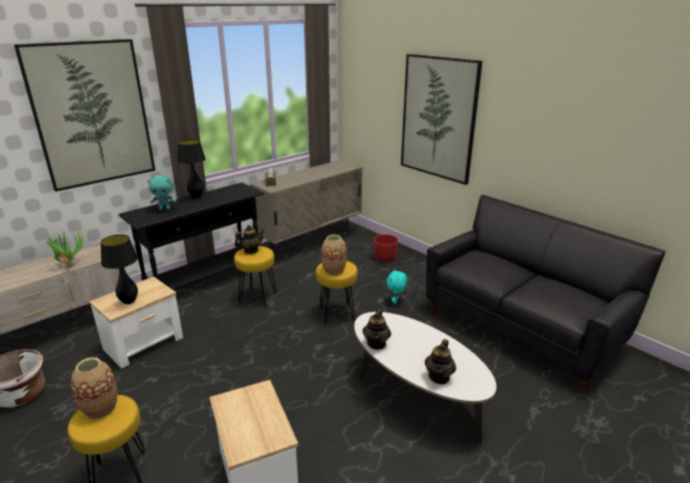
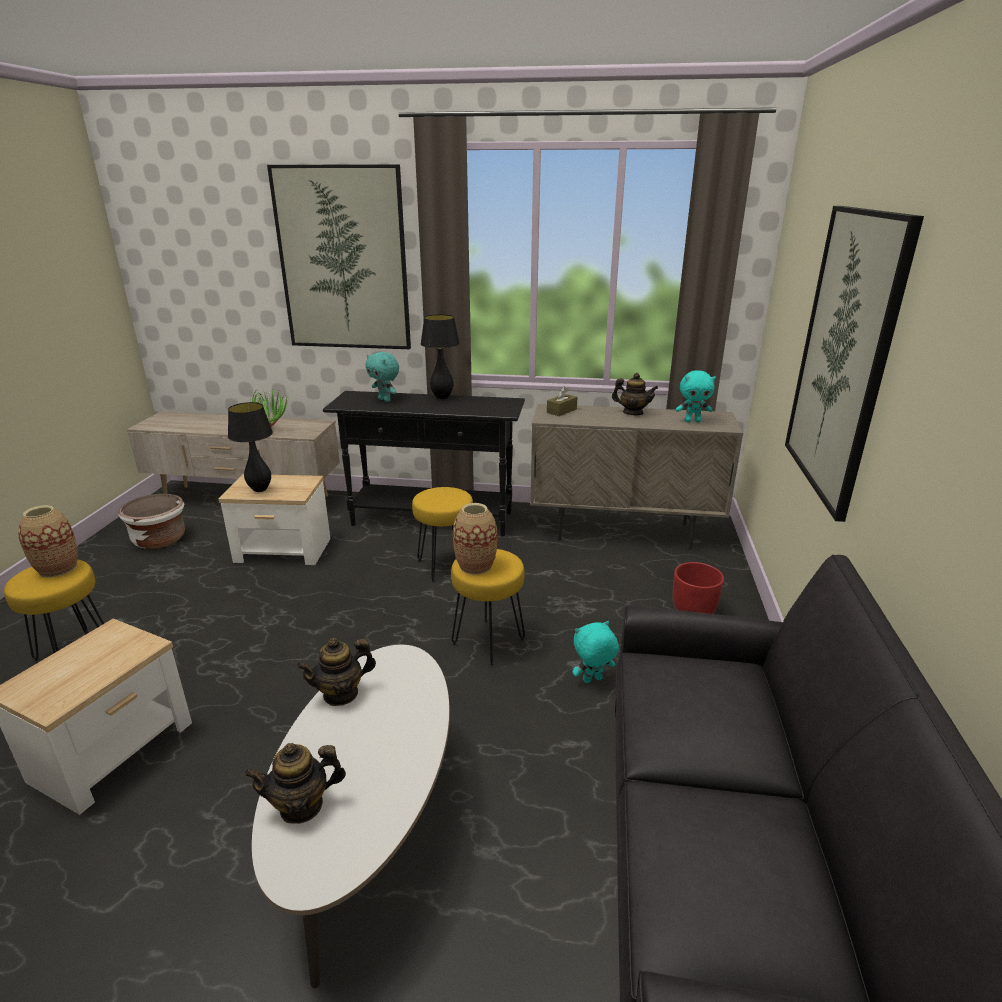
camera: 50 degrees right, 0 degrees up
teapot [234,225,265,254] -> teapot moved to [612,373,658,415]
none -> turquoise plush toy [676,370,716,422]

